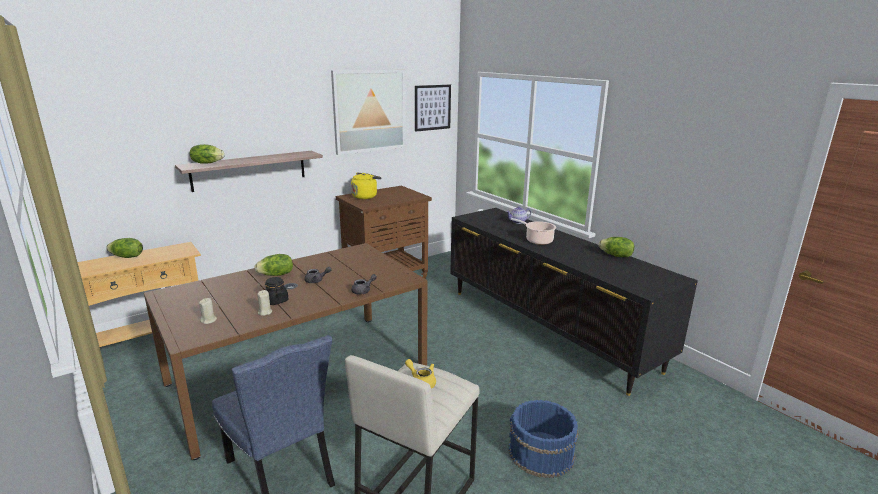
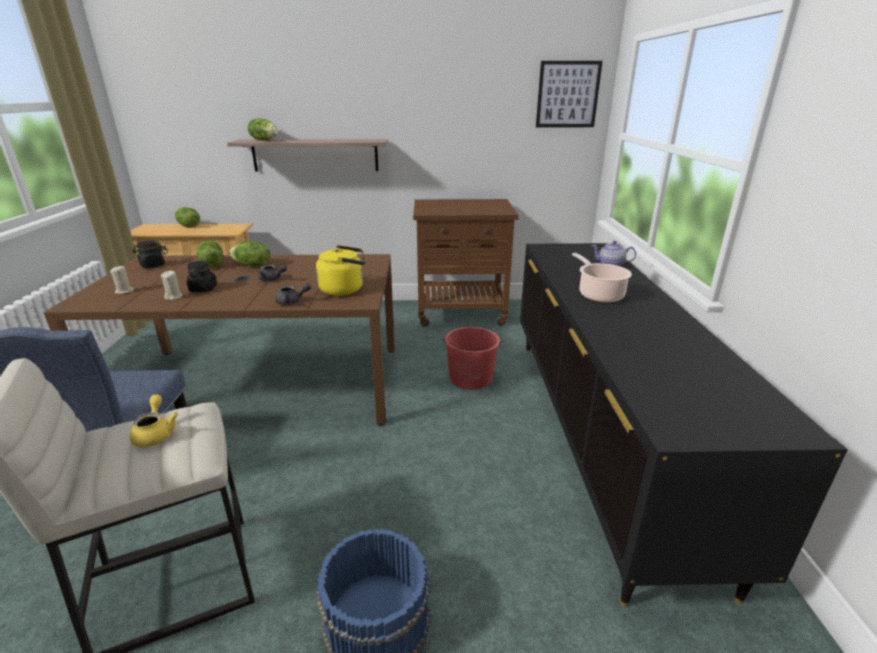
camera: 35 degrees right, 5 degrees up
picture [331,69,406,155] -> none
yellow kettle [351,173,382,199] -> yellow kettle moved to [316,245,366,296]
lettuce [599,237,634,257] -> lettuce moved to [197,240,224,267]
none -> black jar [133,240,165,268]
none -> red bucket [443,327,502,389]

